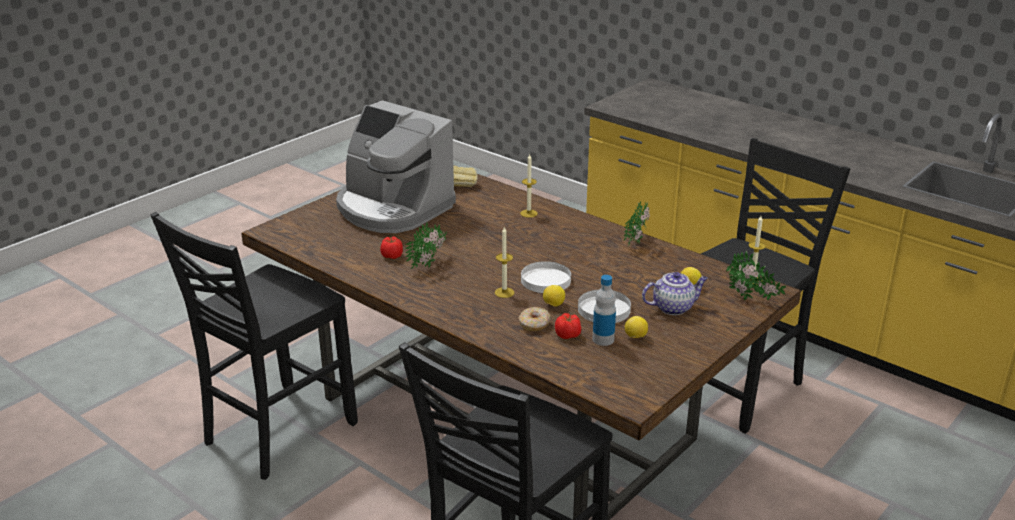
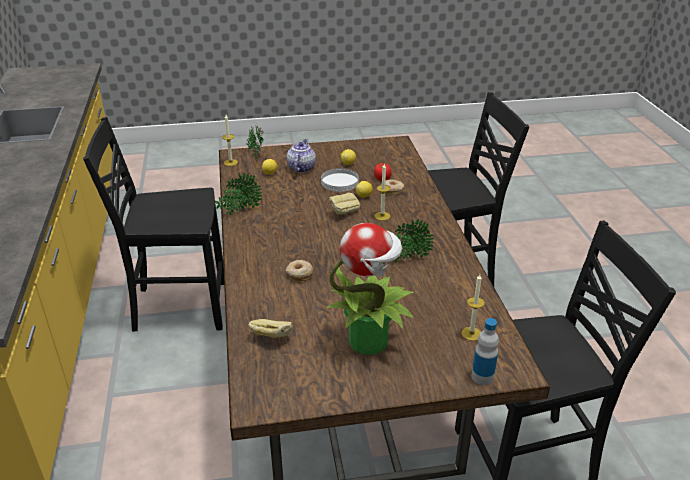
camera: 140 degrees left, 5 degrees up
coffee machine [336,100,456,233] -> potted plant [326,223,414,355]
tomato [380,236,403,259] -> none
candle [520,154,538,218] -> candle moved to [462,274,485,341]
white plate [521,261,571,293] -> bread [329,192,360,215]
bottle [593,275,616,346] -> bottle moved to [472,318,499,385]
teapot [642,272,708,315] -> teapot turned 75 degrees clockwise [286,139,316,173]
none -> donut [286,260,313,282]

